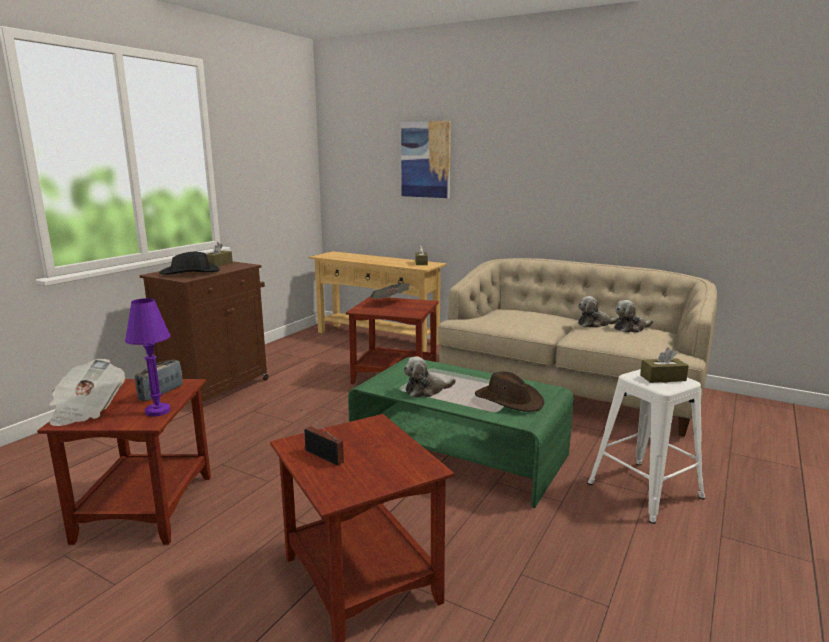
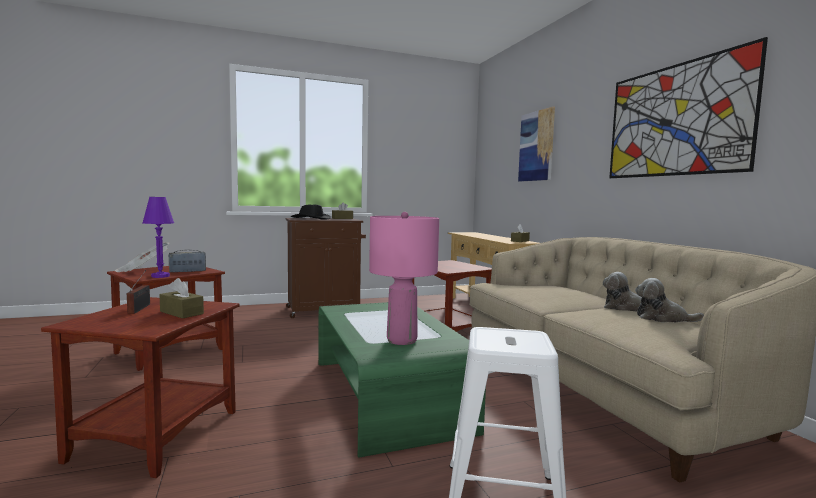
camera: 40 degrees right, 10 degrees down
newspaper [370,283,410,299] -> none
plush toy [403,356,456,397] -> none
brown hat [475,372,544,412] -> pink table lamp [369,212,439,345]
brown tissue box [640,348,689,383] -> brown tissue box moved to [159,278,204,319]
none -> picture [609,37,768,178]

